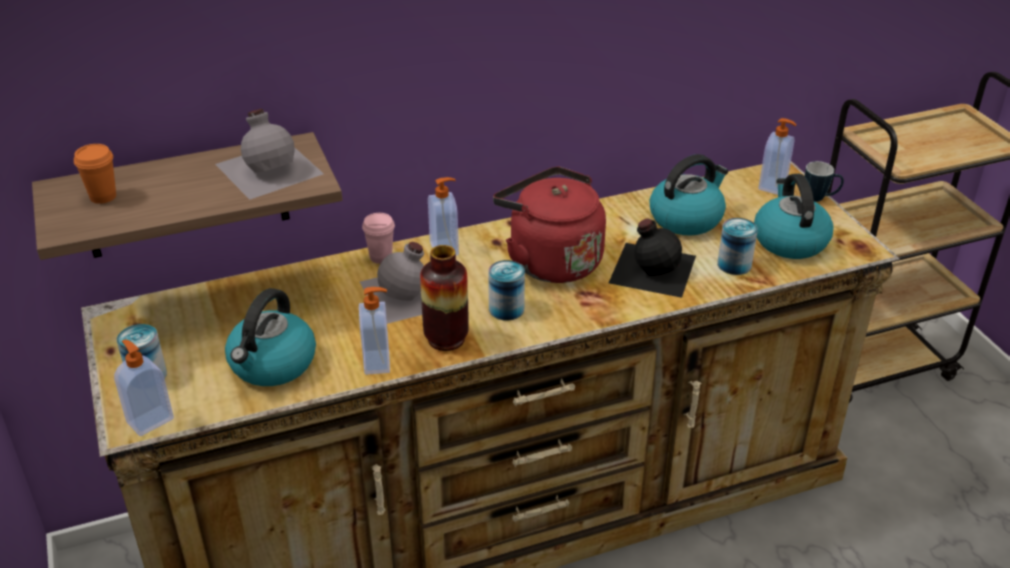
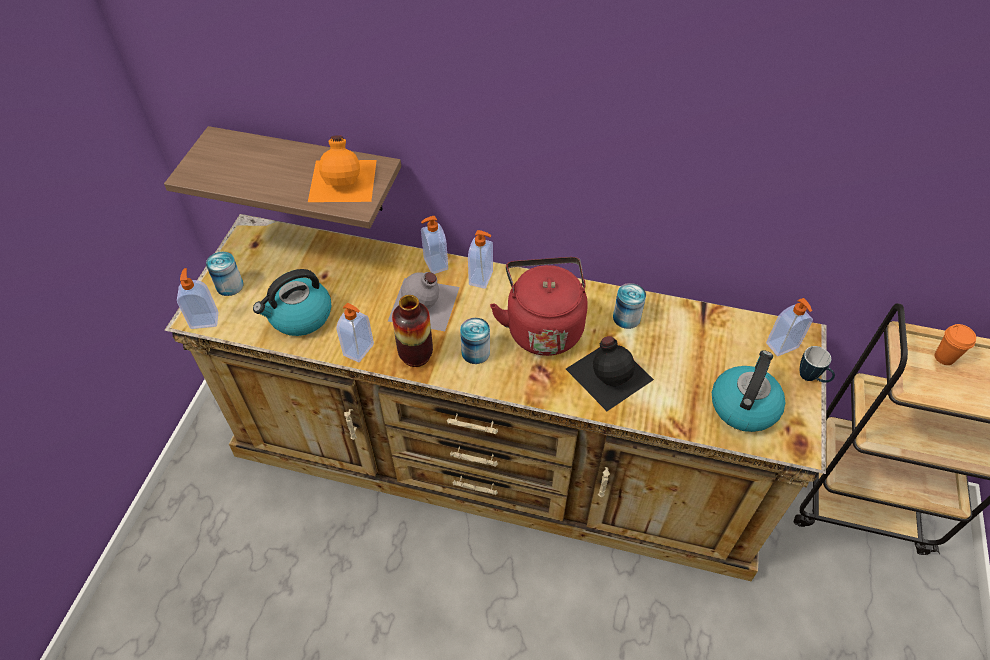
camera: 35 degrees right, 15 degrees up
orange cup [74,144,116,204] -> orange cup moved to [935,324,976,365]
grey bottle [215,109,324,199] -> orange bottle [308,135,377,202]
pink cup [362,213,395,264] -> soap dispenser [421,216,448,274]
kettle [650,154,728,235] -> none
can [717,218,758,275] -> can moved to [613,283,646,329]

